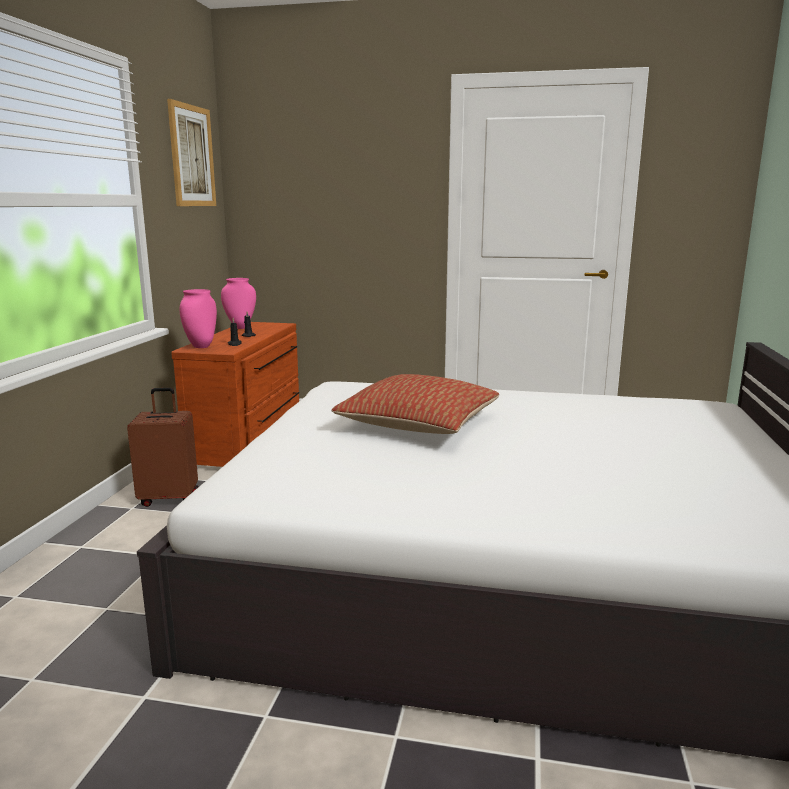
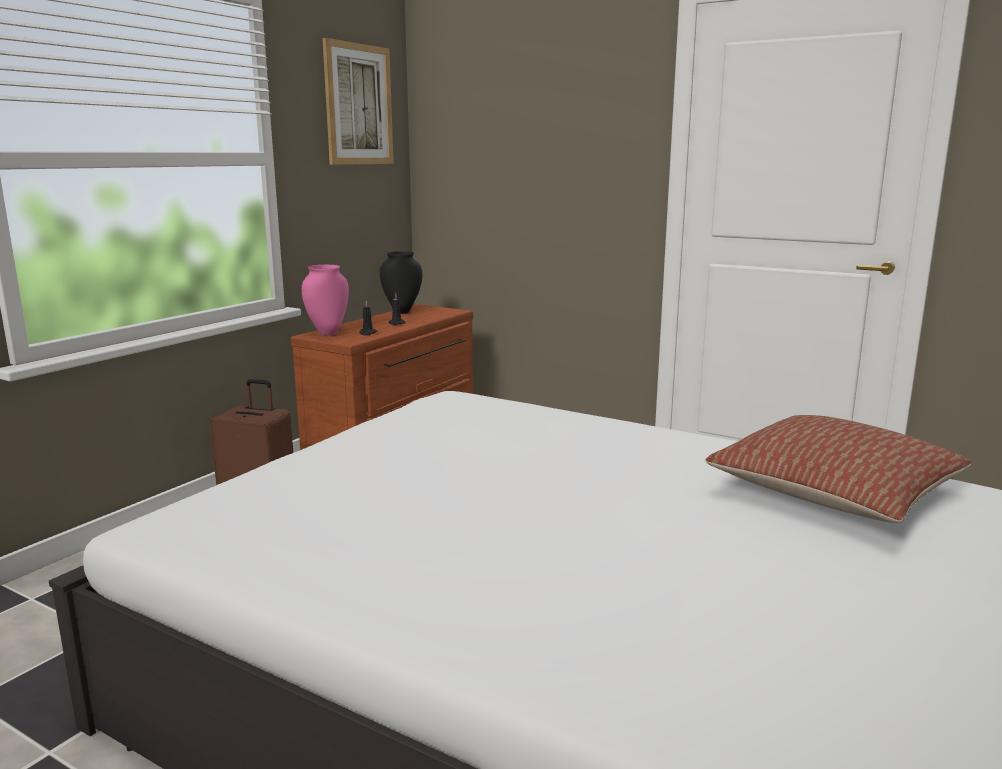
camera: 20 degrees right, 0 degrees up
pink vase [221,278,256,329] -> black vase [380,251,422,314]
pillow [332,374,499,434] -> pillow moved to [706,415,971,523]

